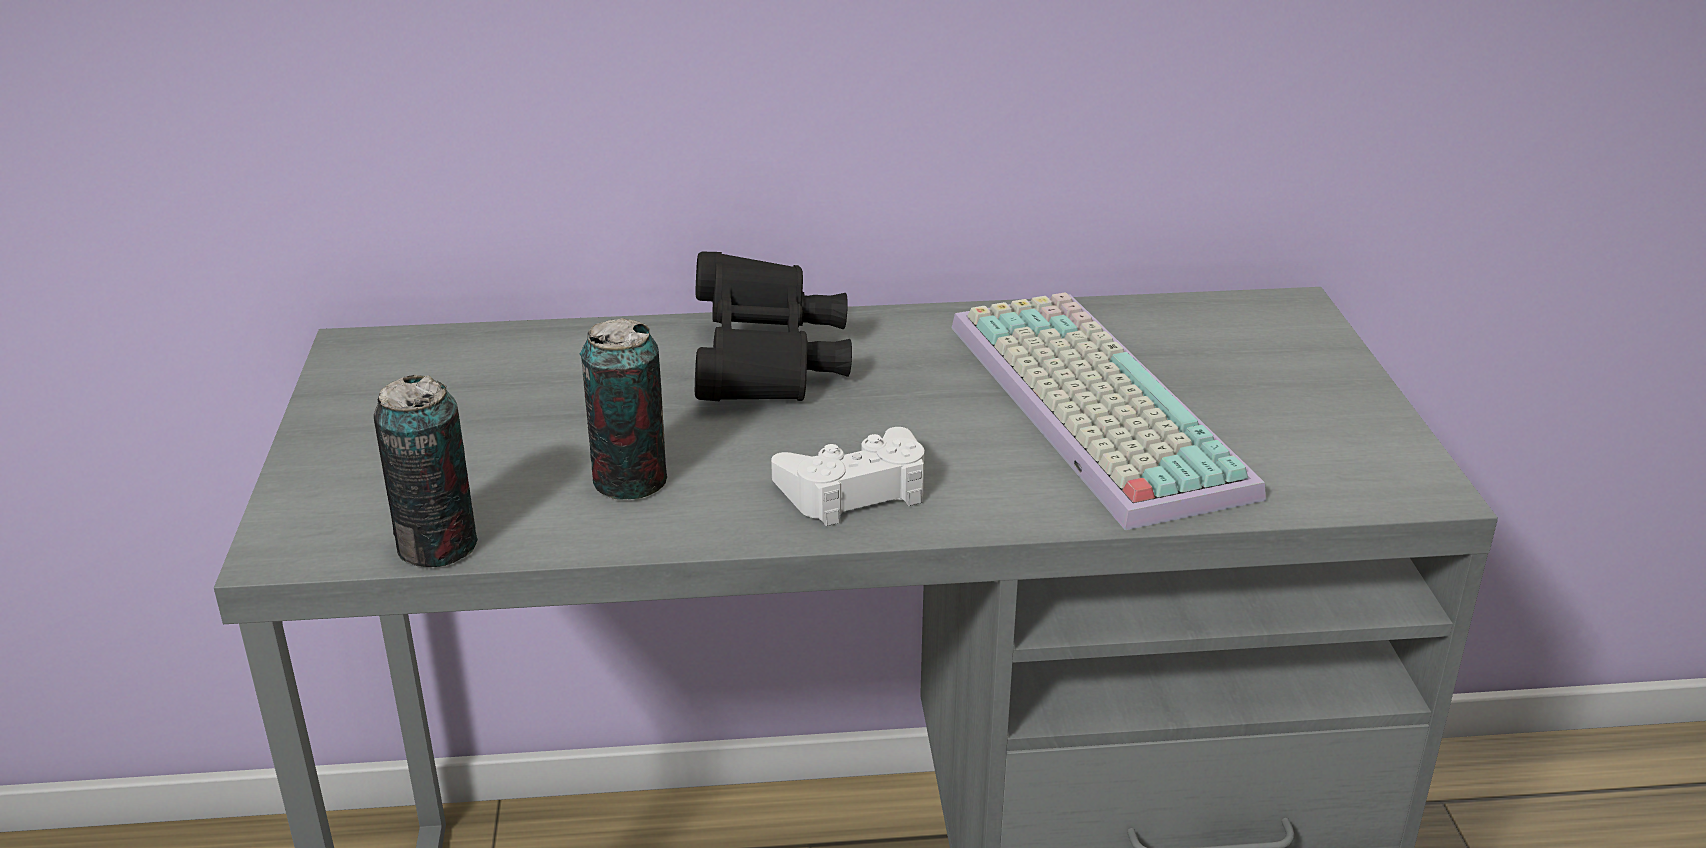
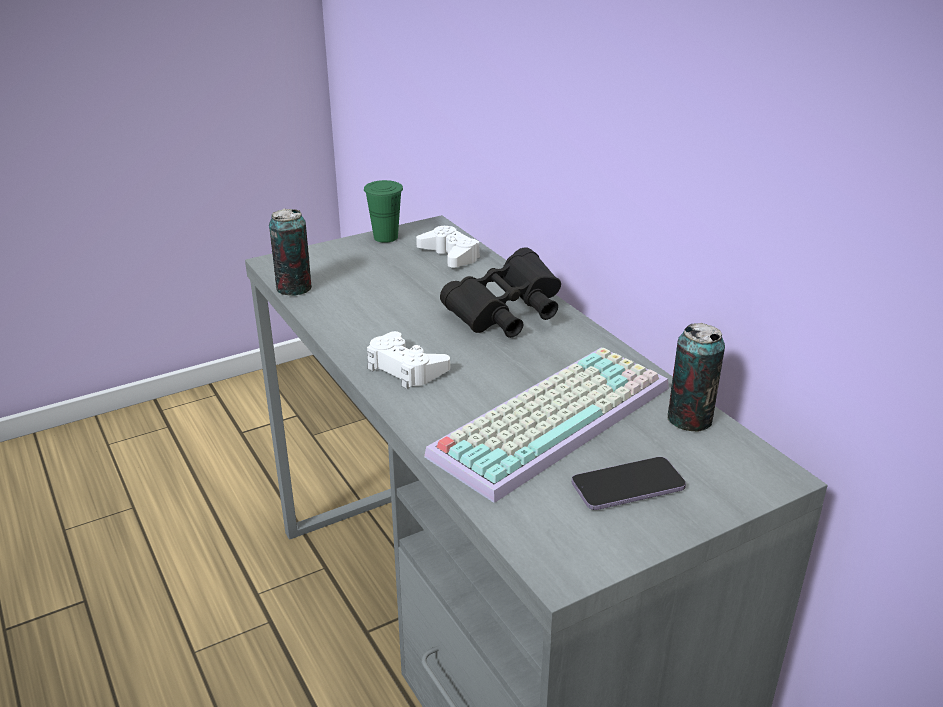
camera: 65 degrees right, 0 degrees up
can [580,318,667,500] -> can moved to [667,323,725,432]
none -> green cup [364,180,403,243]
none -> white game controller [416,226,480,268]
none -> phone [572,457,686,510]

